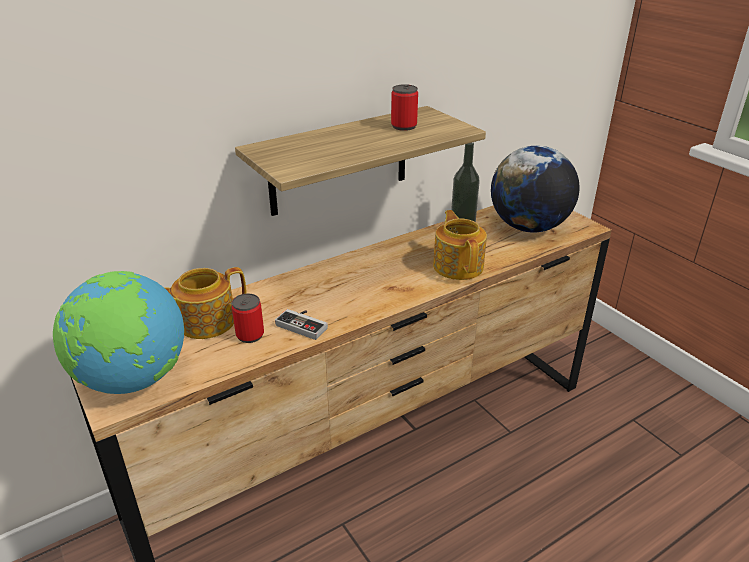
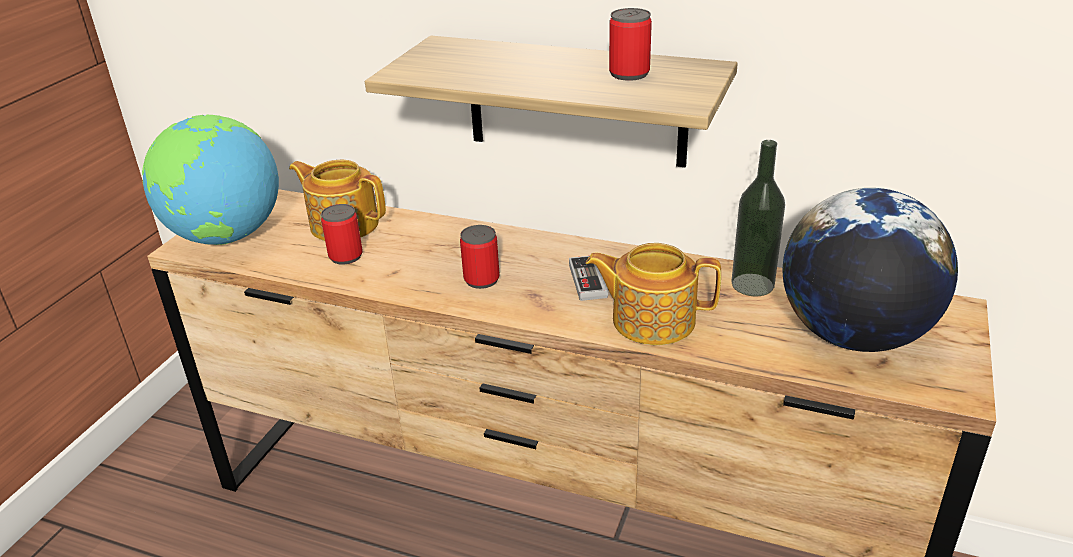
camera: 55 degrees right, 0 degrees up
game controller [275,309,328,340] -> game controller moved to [569,256,608,301]
teapot [433,210,487,280] -> teapot turned 120 degrees counterclockwise [586,243,721,345]
none -> can [460,225,500,289]

